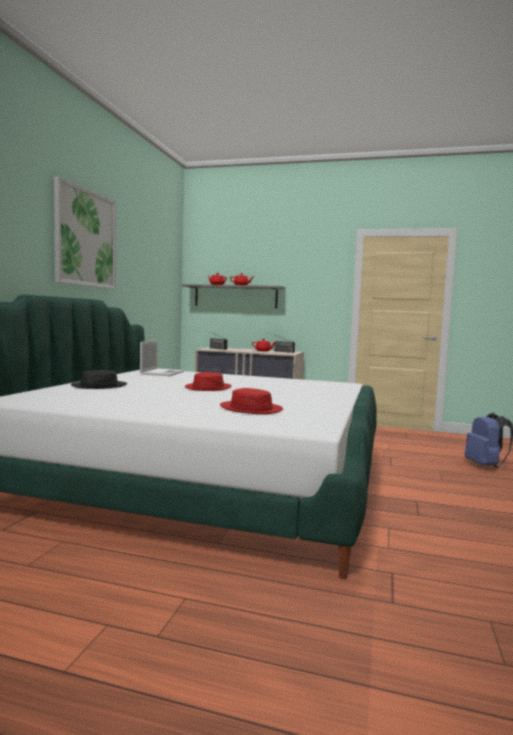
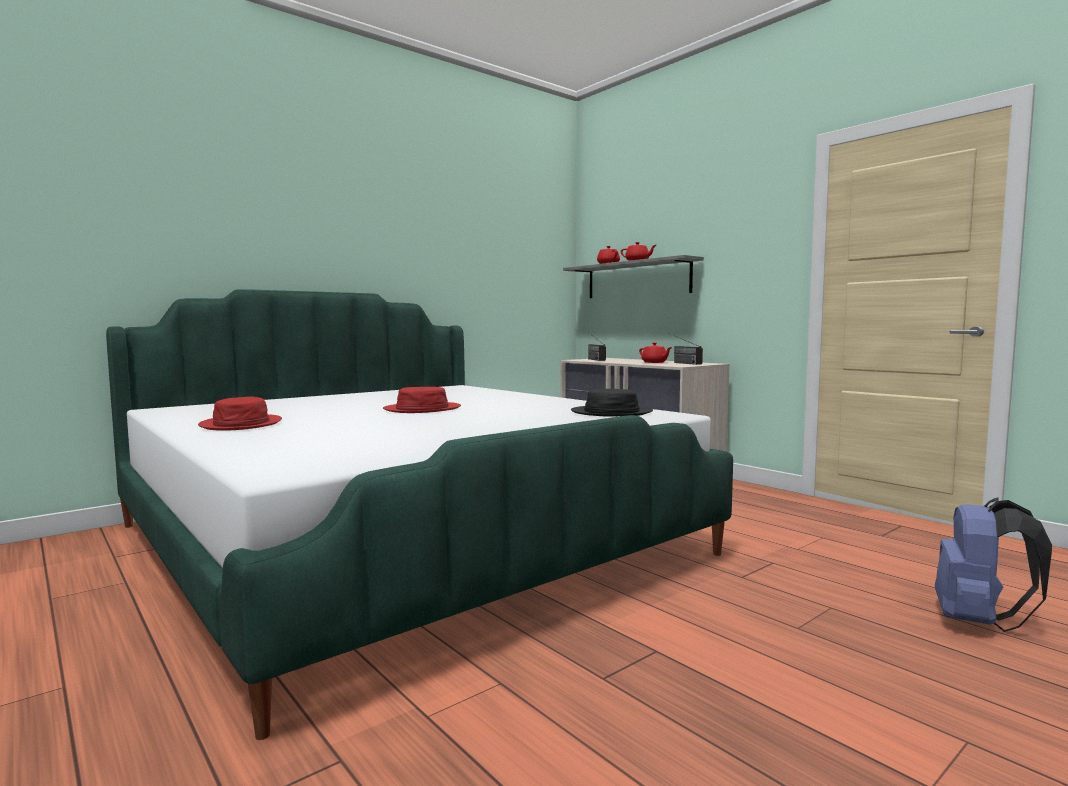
camera: 35 degrees right, 0 degrees up
picture [54,176,116,289] -> none
black hat [71,370,127,389] -> black hat moved to [571,389,653,416]
laptop [140,340,184,376] -> none
red hat [220,388,283,414] -> red hat moved to [198,396,282,431]

